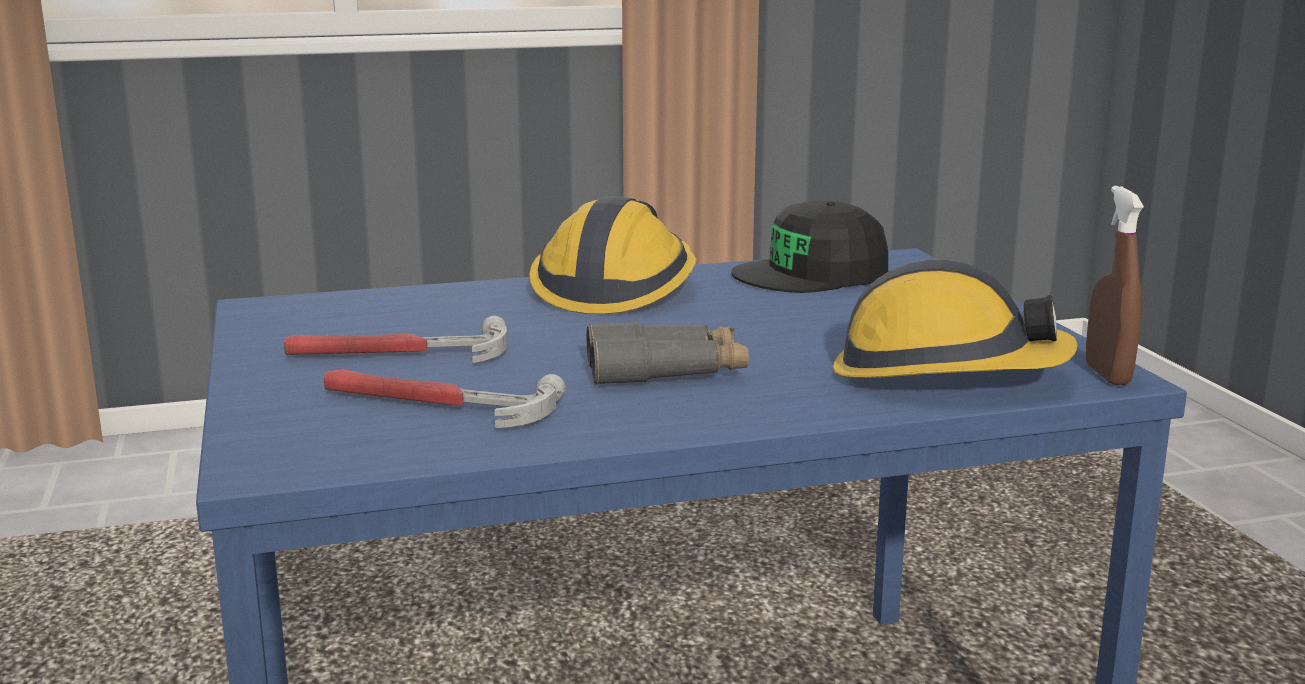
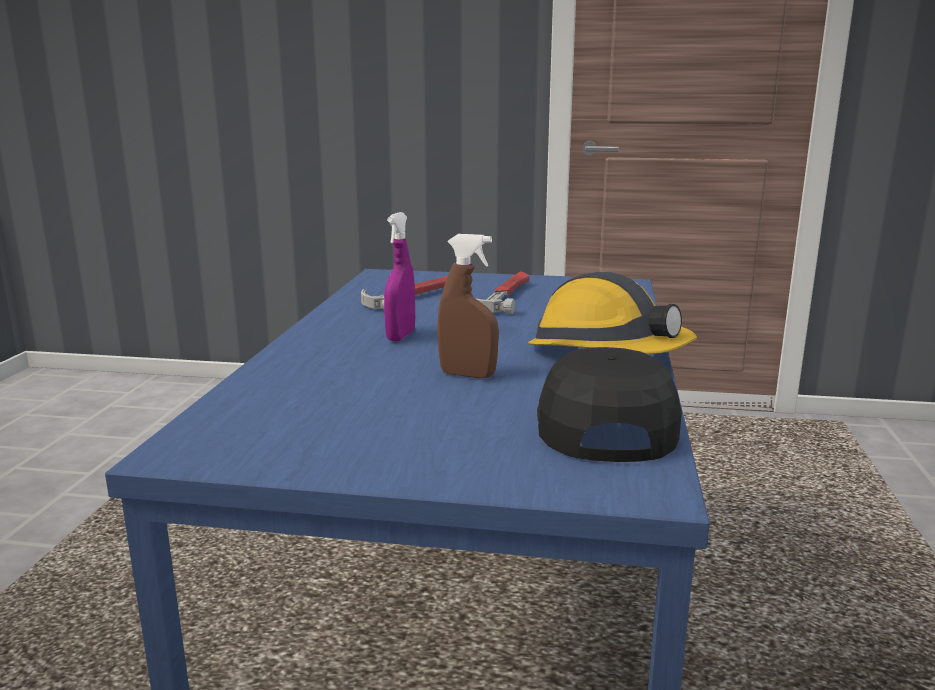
camera: 115 degrees right, 0 degrees up
grey binoculars [587,322,749,385] -> purple spray bottle [384,212,415,341]
hard hat [833,260,1078,378] -> none
brown spray bottle [1086,186,1144,385] -> brown spray bottle moved to [437,234,499,378]

